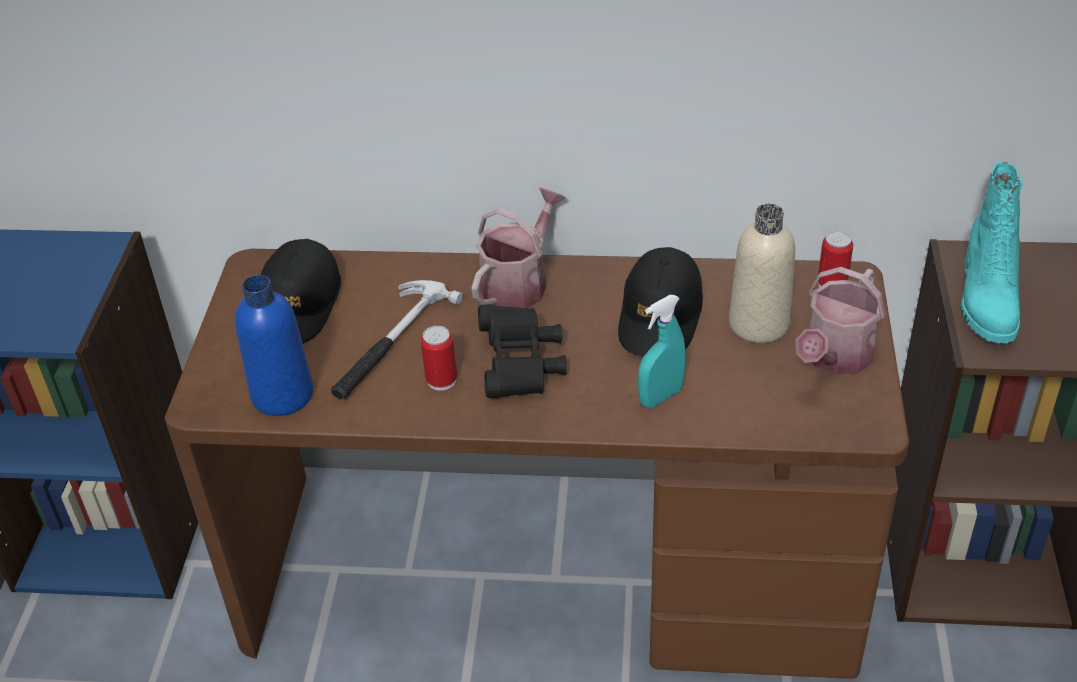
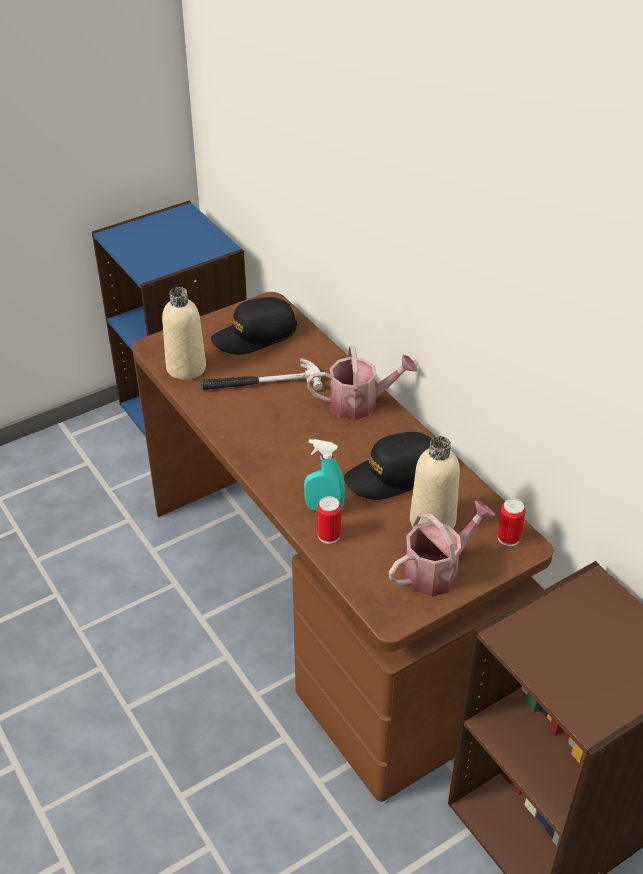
camera: 50 degrees right, 0 degrees up
blue bottle [235,275,313,416] -> beige bottle [162,287,206,380]
can [421,326,457,391] -> can moved to [317,496,341,544]
black binoculars [478,304,567,398] -> none
watering can [795,267,885,375] -> watering can turned 150 degrees clockwise [389,501,495,597]
turquoise boot [960,162,1023,344] -> none

